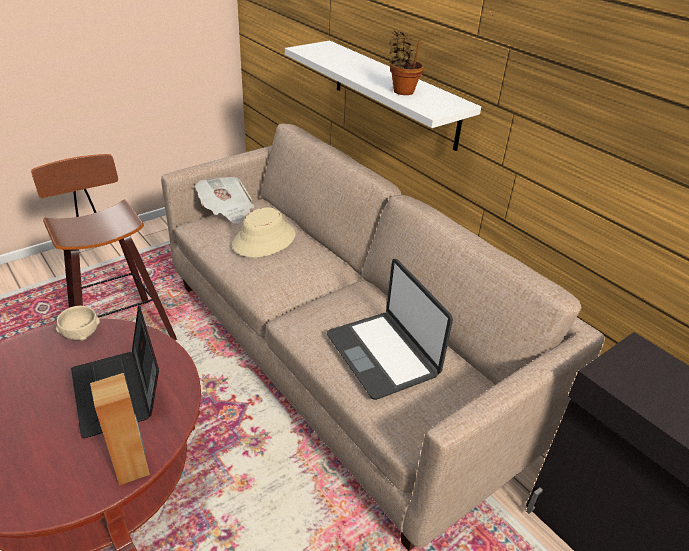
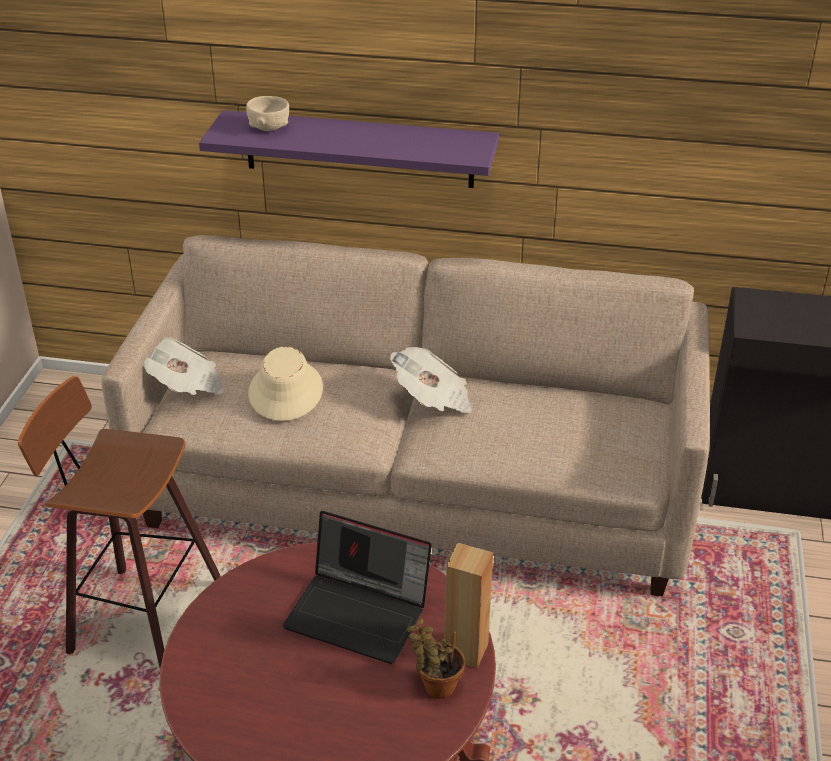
camera: 40 degrees left, 0 degrees up
beige bowl [56,306,100,341] -> beige bowl moved to [246,96,289,131]
white shelf [285,41,481,151] -> purple shelf [199,110,499,188]
laptop [327,259,453,400] -> none
potted plant [389,30,424,95] -> potted plant moved to [407,618,465,699]
none -> newspaper [390,347,472,413]

